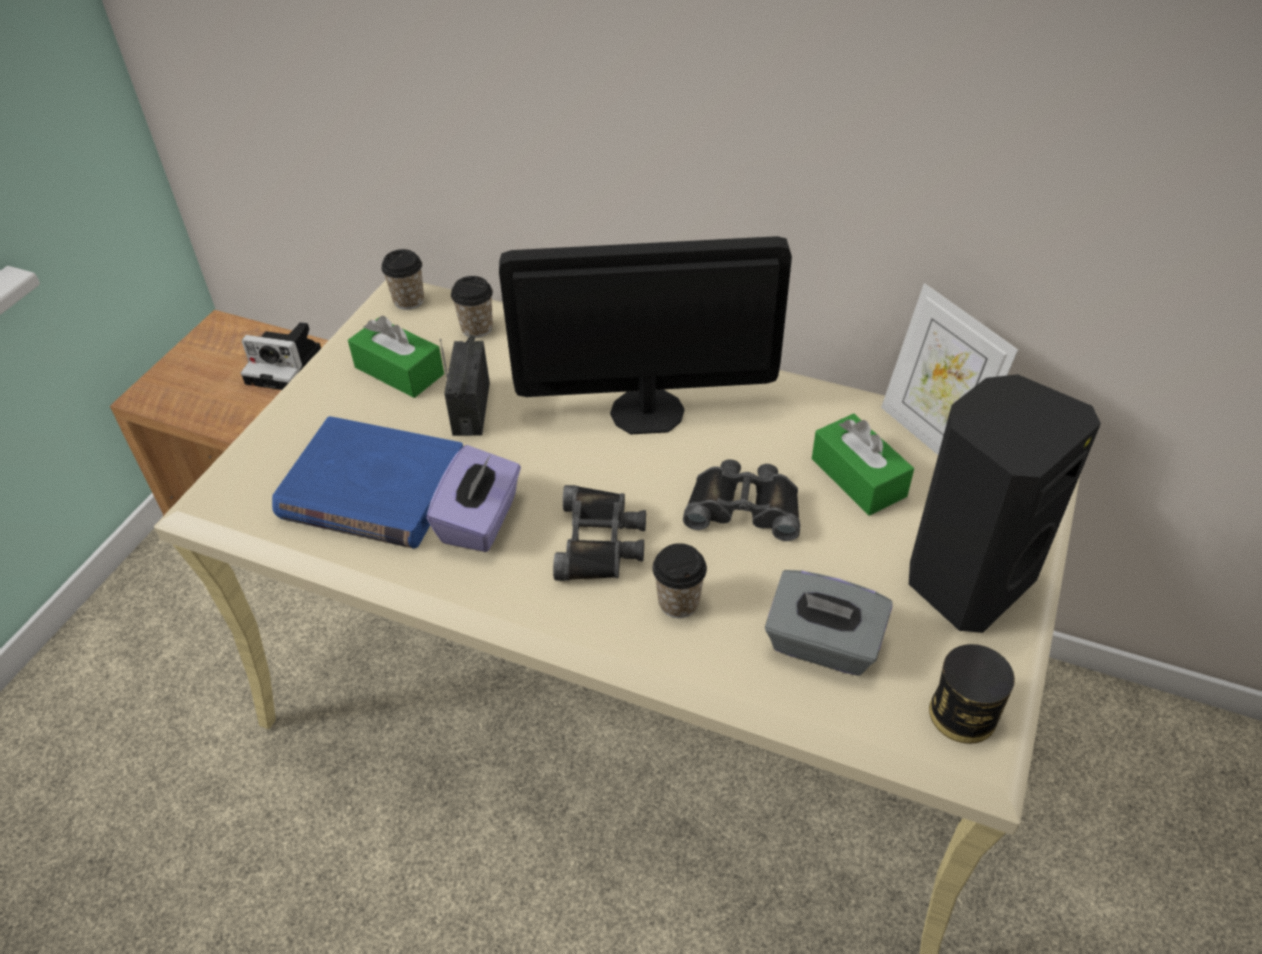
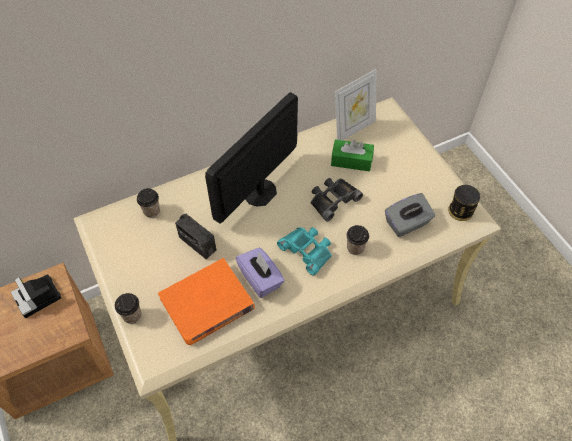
camera: 50 degrees left, 10 degrees up
camera [241,322,321,390] -> camera turned 90 degrees clockwise [11,274,61,318]
blue book [272,416,463,549] -> orange book [158,258,255,345]
green tissue box [348,316,444,398] -> none
cup [381,249,424,310] -> cup moved to [115,293,141,324]
black binoculars [553,485,646,581] -> turquoise binoculars [277,227,332,276]
picture frame [881,283,1018,455] -> picture frame turned 45 degrees counterclockwise [335,69,377,140]
black speaker [909,374,1101,633] -> none

